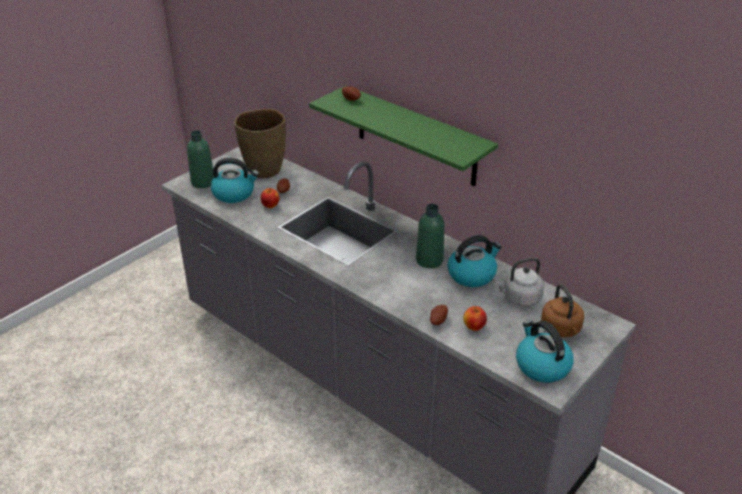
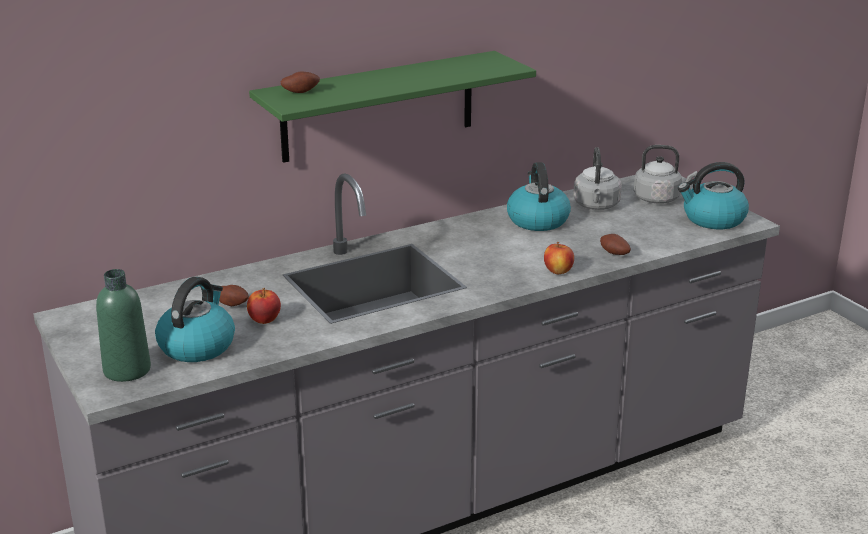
camera: 70 degrees left, 10 degrees down
brown vase [234,109,286,178] -> none
green bottle [416,204,444,268] -> none
apple [463,306,487,331] -> apple moved to [544,242,574,274]
brown kettle [541,284,584,337] -> grey kettle [634,145,697,204]

